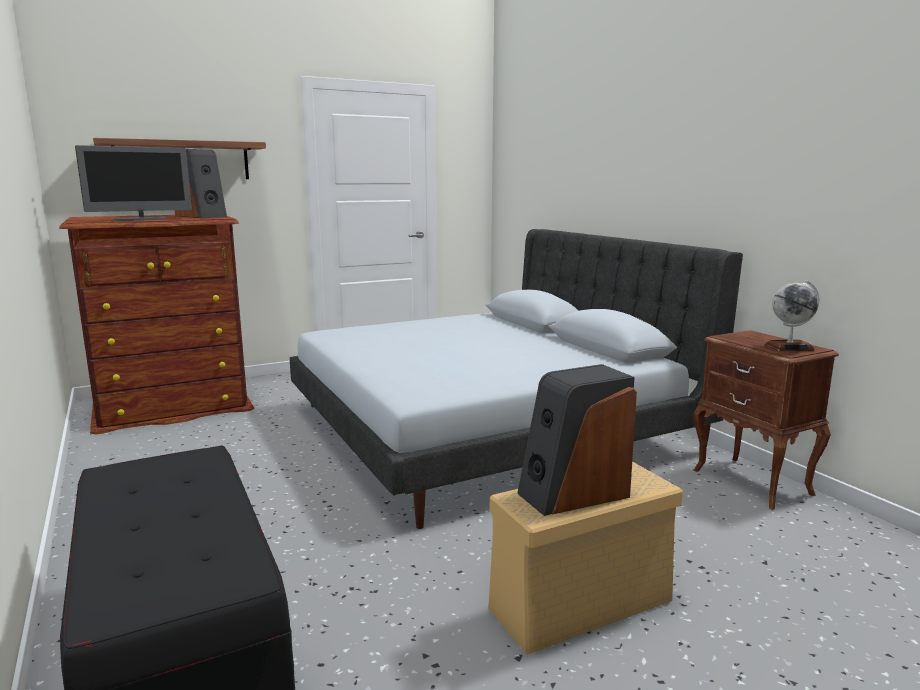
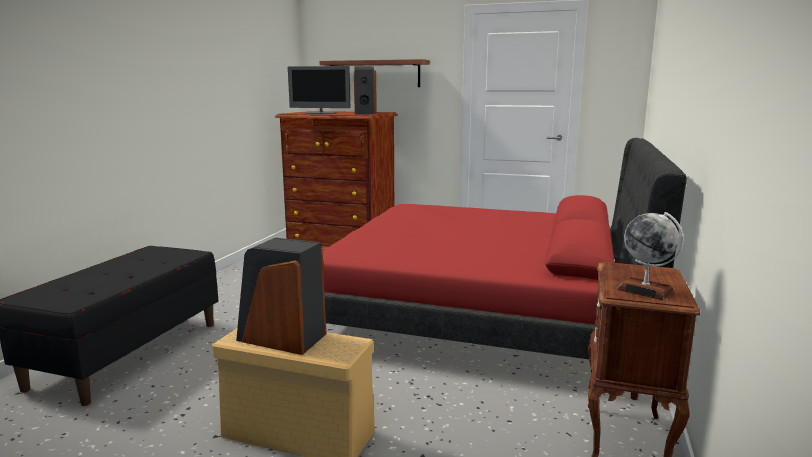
camera: 45 degrees right, 0 degrees up
grey bed [290,229,743,529] -> red bed [323,138,687,400]

